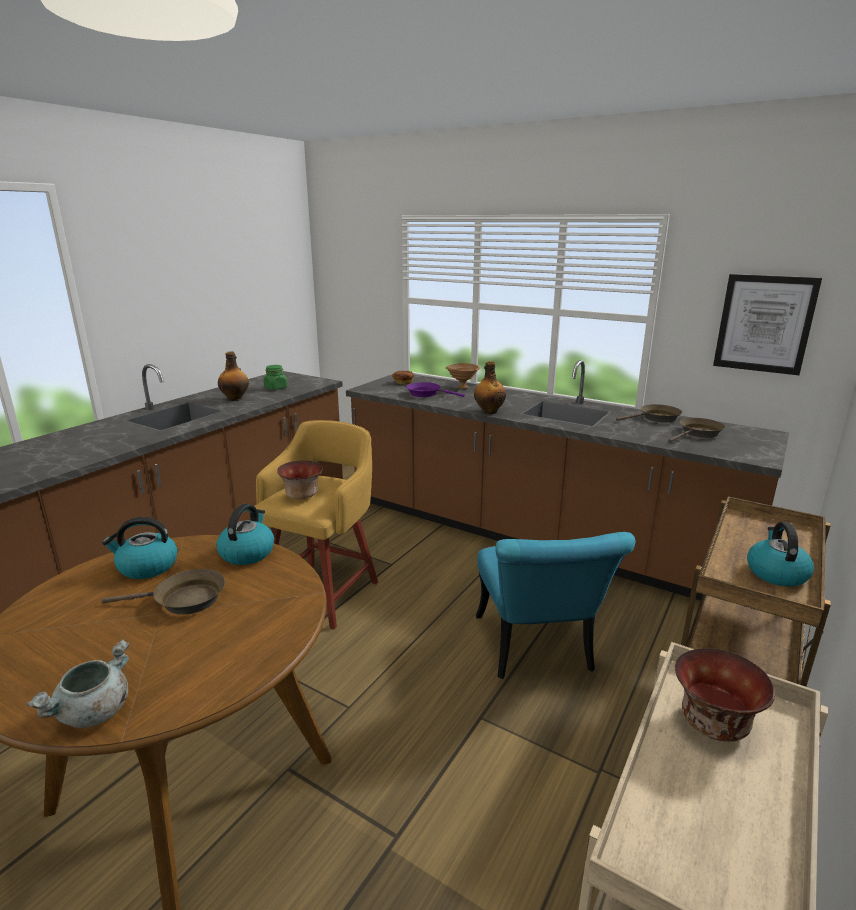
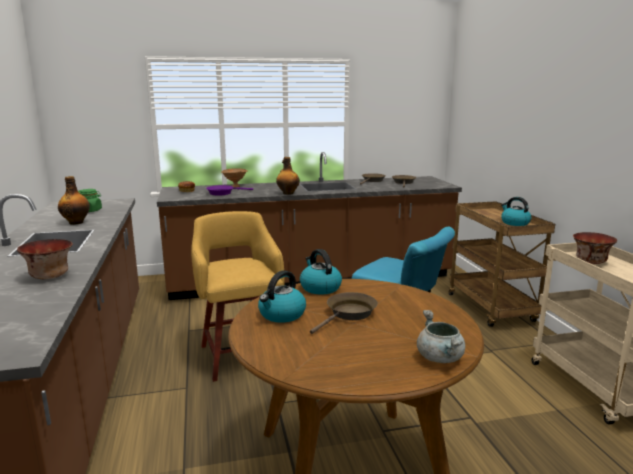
camera: 45 degrees left, 5 degrees down
bowl [277,460,323,499] -> bowl moved to [17,239,72,279]
picture [713,274,822,375] -> none

